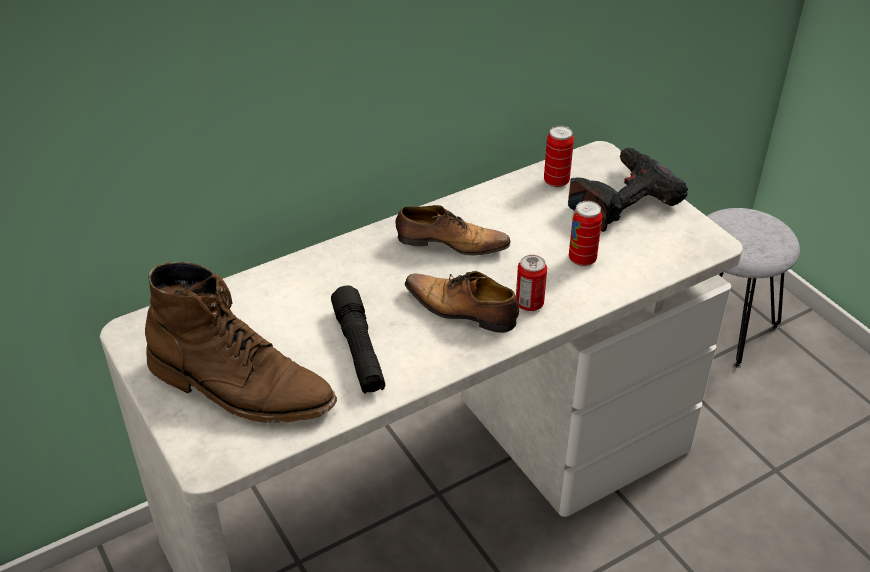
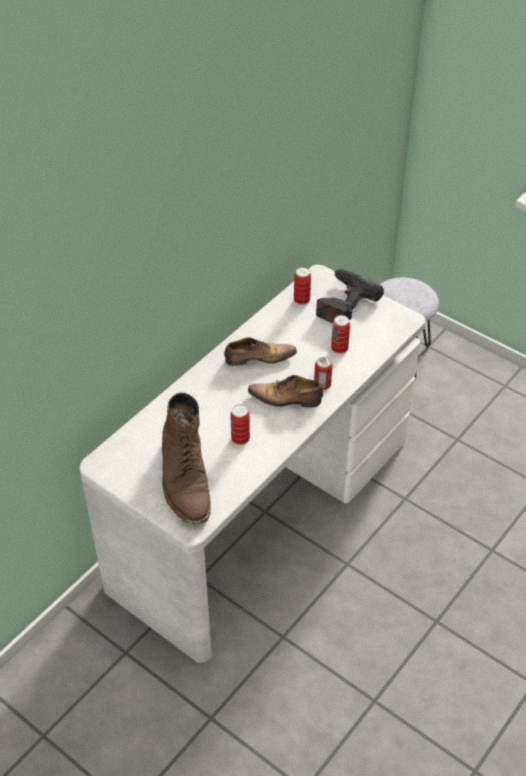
camera: 20 degrees left, 5 degrees up
brown boot [145,262,337,423] -> brown boot turned 75 degrees clockwise [162,392,211,524]
black flashlight [331,286,386,394] -> can [230,405,250,445]

